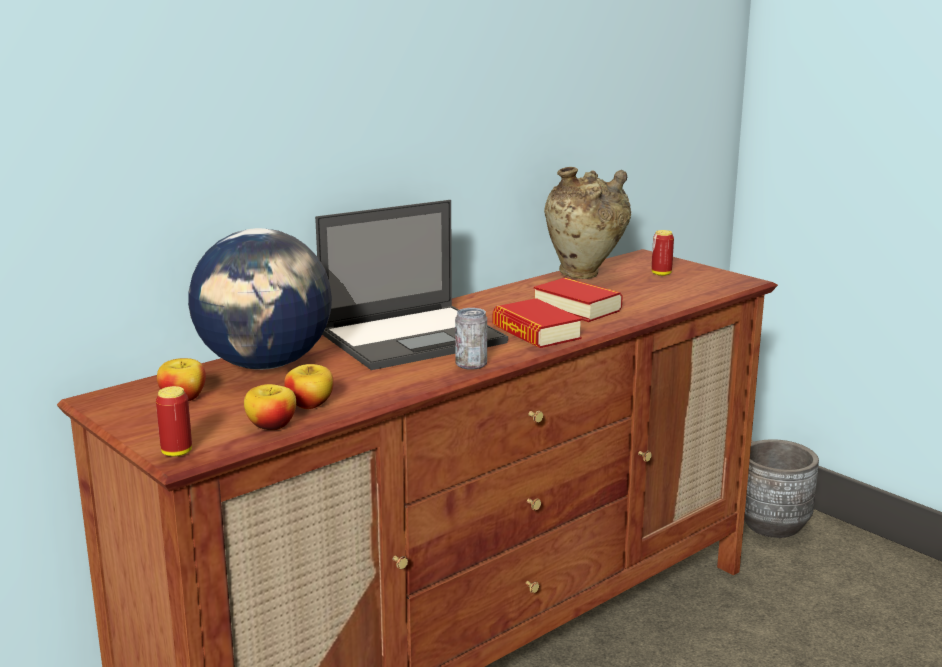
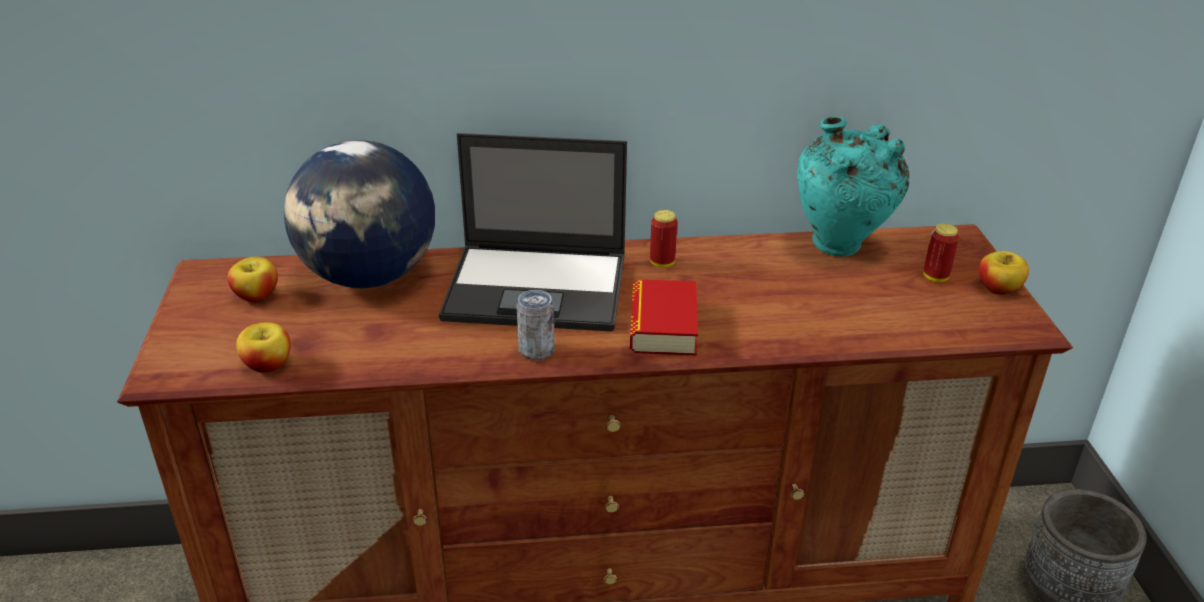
camera: 35 degrees right, 15 degrees up
can [156,386,192,457] -> can moved to [650,210,678,268]
apple [284,364,334,409] -> apple moved to [979,251,1029,295]
book [534,278,623,322] -> none
beige vase [544,167,631,279] -> turquoise vase [797,116,909,257]

